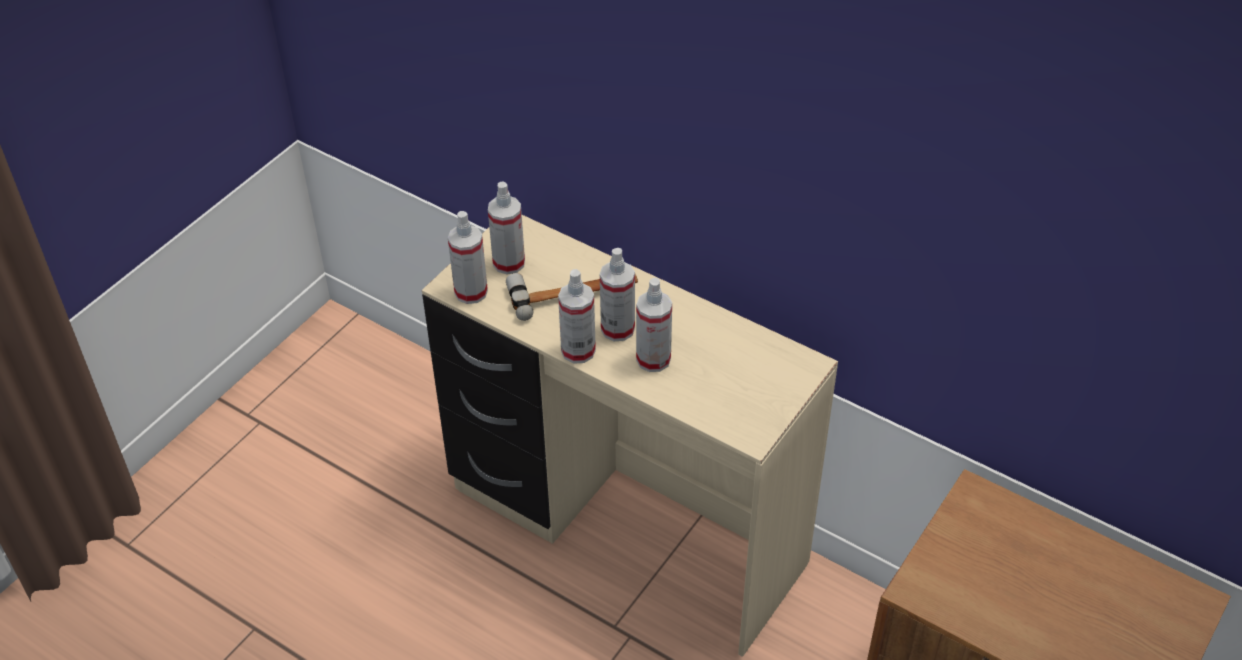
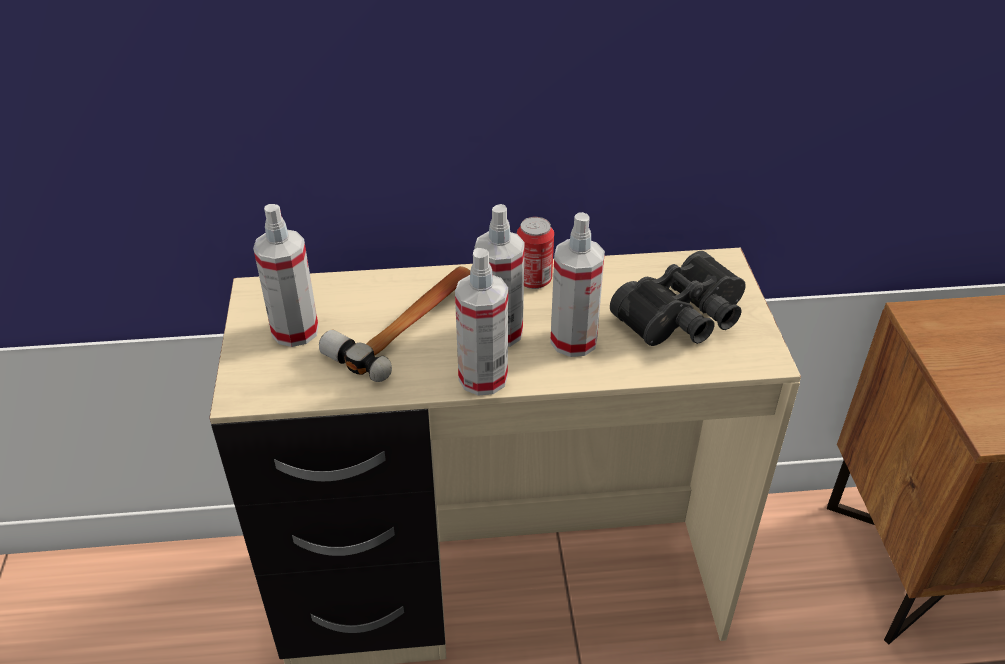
camera: 40 degrees left, 5 degrees down
spray bottle [448,211,488,304] -> none
none -> can [517,217,554,289]
none -> black binoculars [610,251,746,346]

